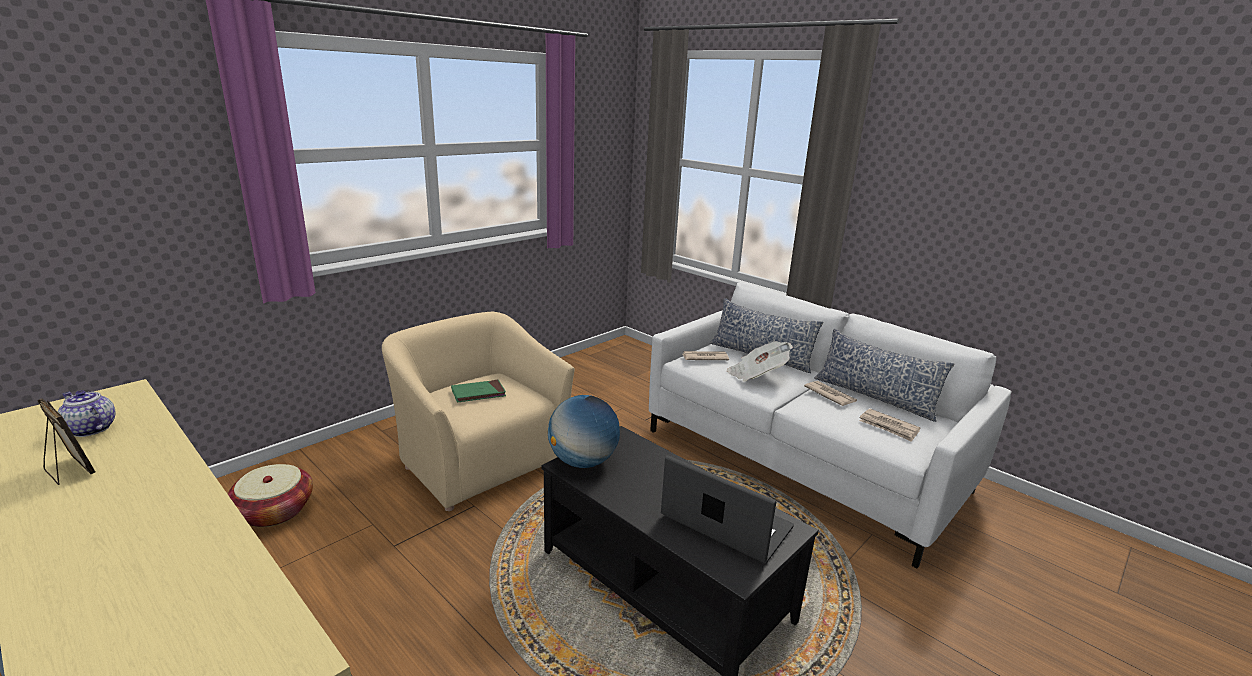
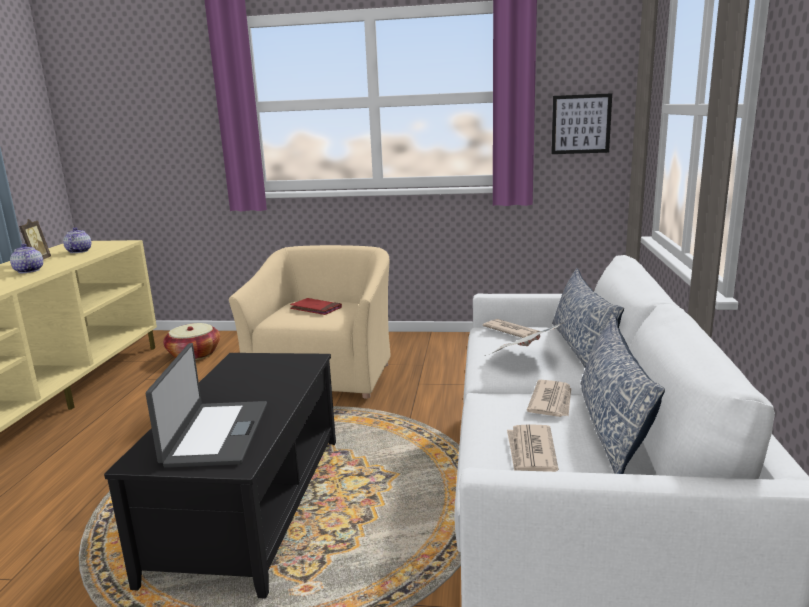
camera: 55 degrees right, 5 degrees down
green book [451,379,506,402] -> red book [290,298,342,315]
globe [548,395,620,468] -> none
none -> teapot [10,244,43,273]
none -> picture [551,93,612,154]

